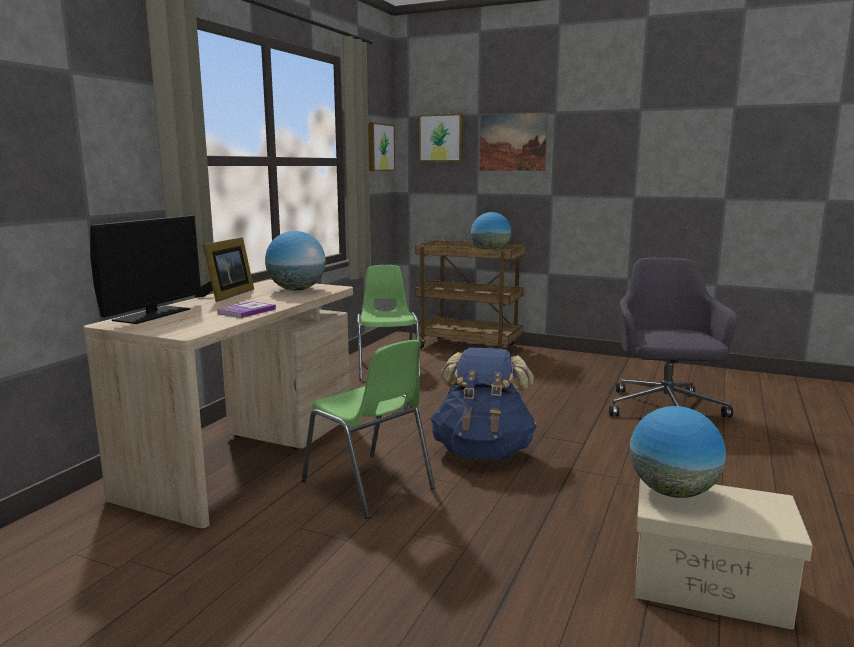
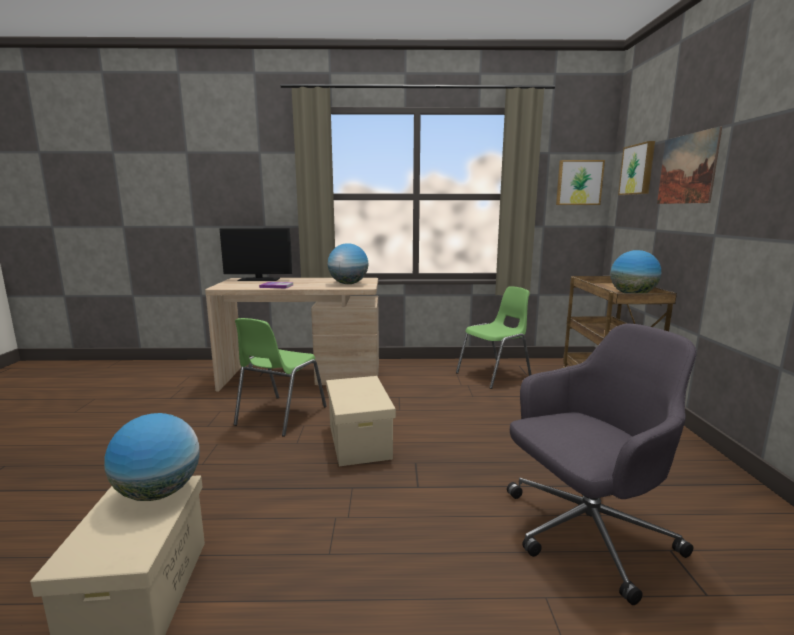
camera: 65 degrees right, 0 degrees up
picture frame [195,237,254,302] -> none
blue backpack [431,348,536,459] -> beige storage box [326,376,396,466]

